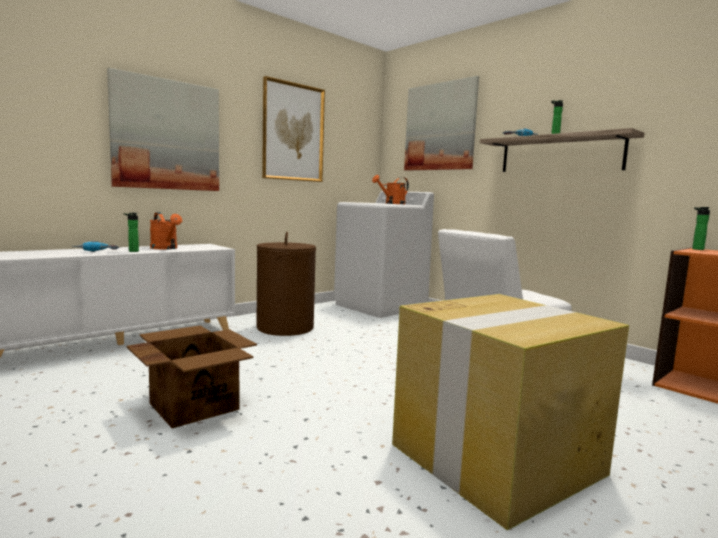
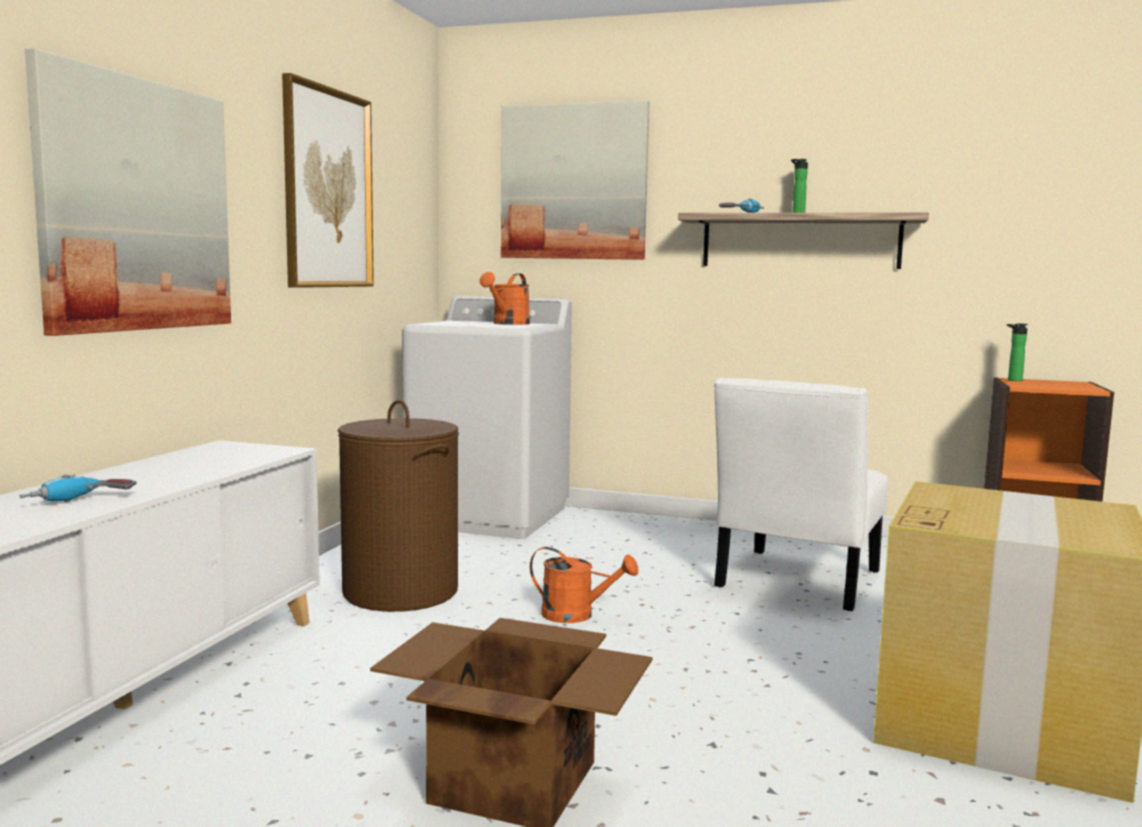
camera: 30 degrees left, 0 degrees up
bottle [123,213,139,252] -> none
orange watering can [150,212,182,249] -> orange watering can moved to [530,547,638,623]

